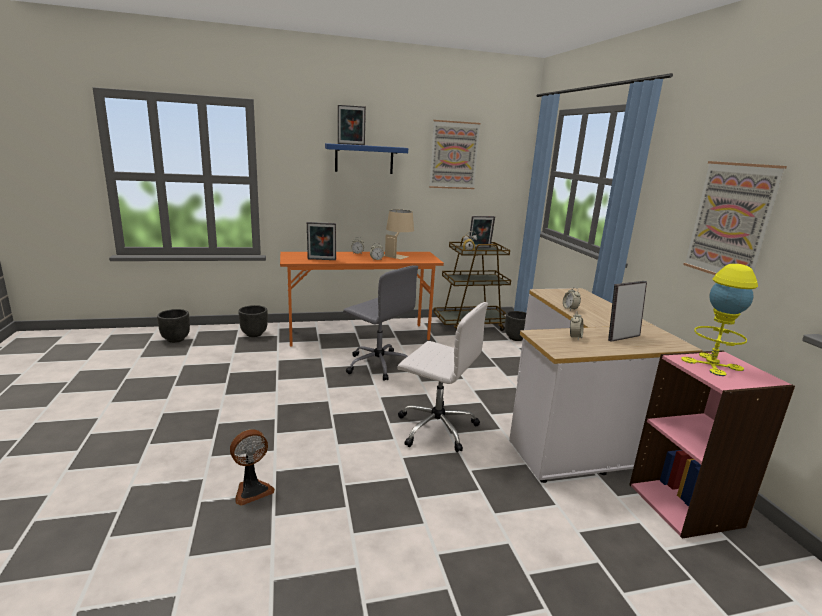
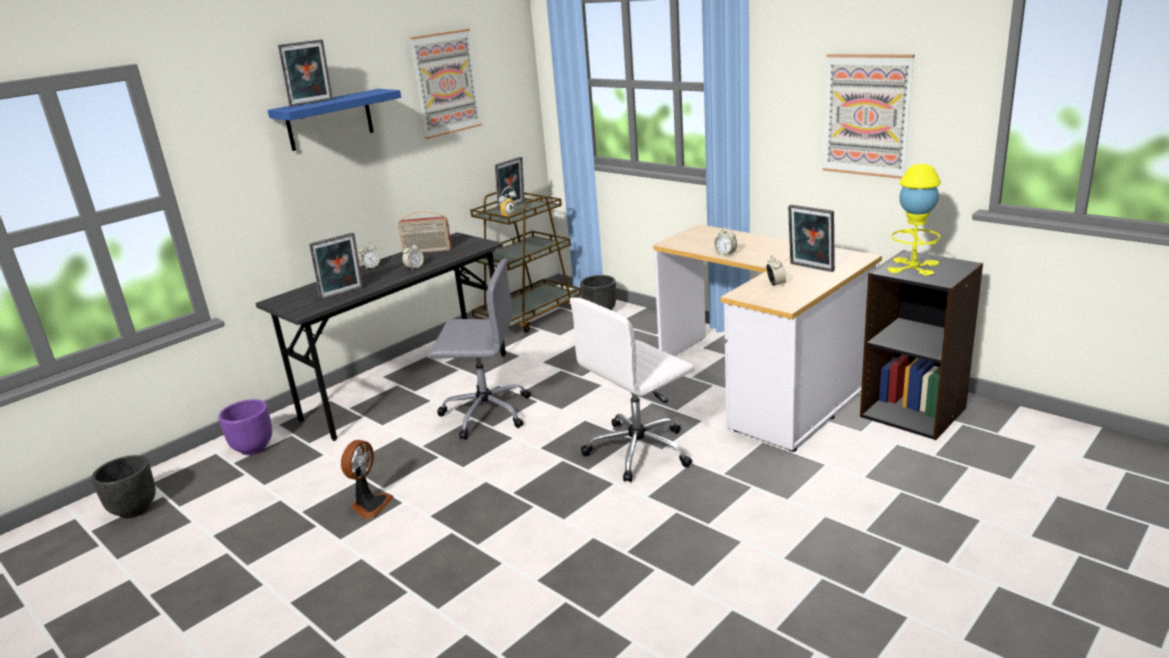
camera: 30 degrees left, 5 degrees up
fan [230,429,275,506] -> fan moved to [341,440,393,519]
black planter [238,305,268,337] -> purple planter [218,399,272,455]
orange desk [280,252,444,346] -> grey desk [256,233,506,441]
beige table lamp [384,210,414,259] -> radio [398,211,452,253]
white office chair [397,302,488,452] -> white office chair turned 150 degrees clockwise [570,297,694,482]
picture frame [608,281,647,342] -> picture frame turned 75 degrees counterclockwise [788,205,835,272]
pink bookcase [629,350,795,539] -> black bookcase [860,250,983,440]

